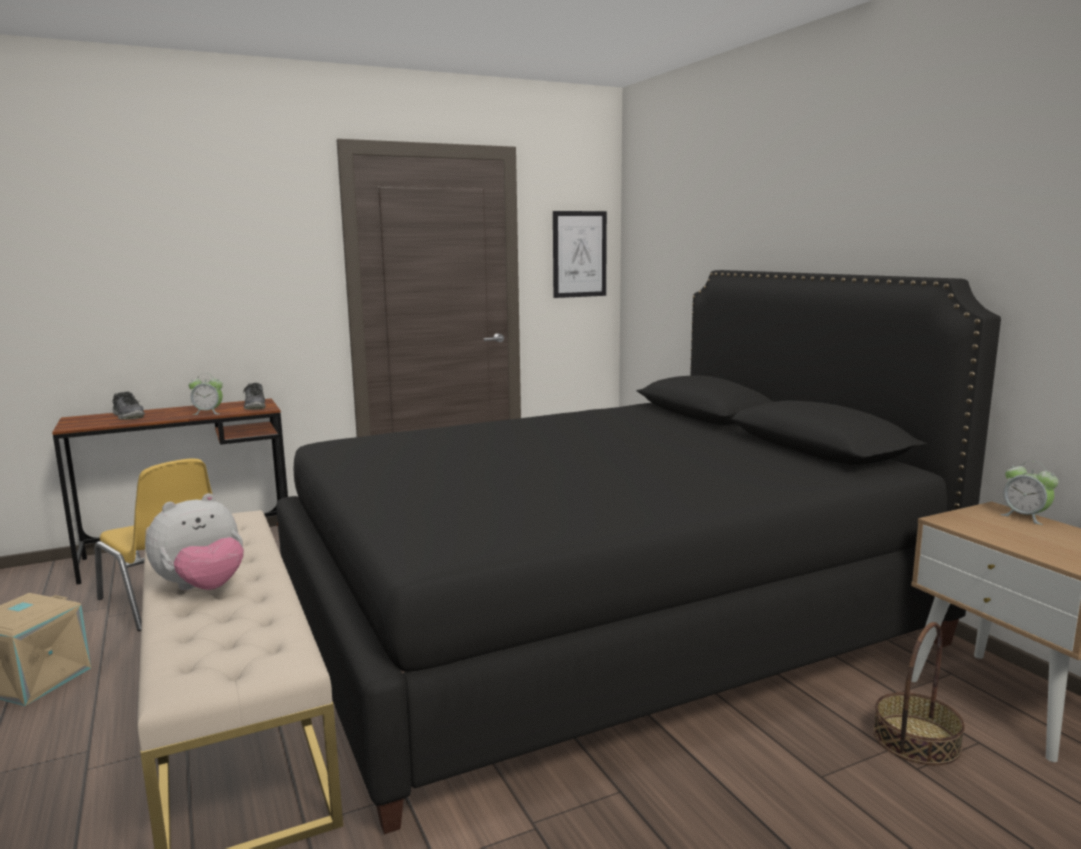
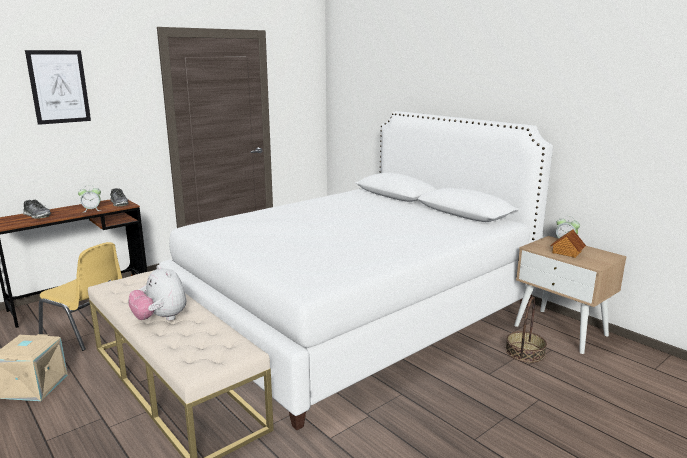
camera: 15 degrees left, 5 degrees up
plush toy [145,493,244,590] -> plush toy turned 105 degrees clockwise [129,265,186,321]
black bed [276,270,1001,834] -> white bed [159,111,553,430]
picture [553,211,607,298] -> picture moved to [25,50,91,125]
none -> toy house [550,230,586,258]

